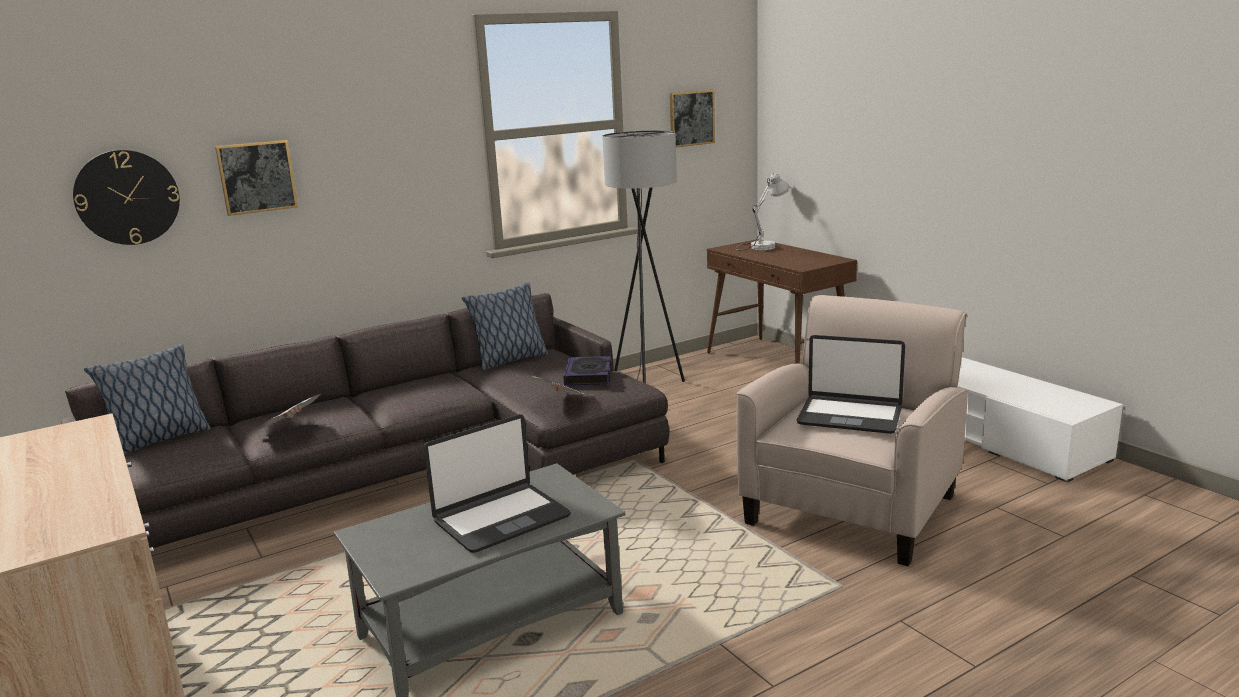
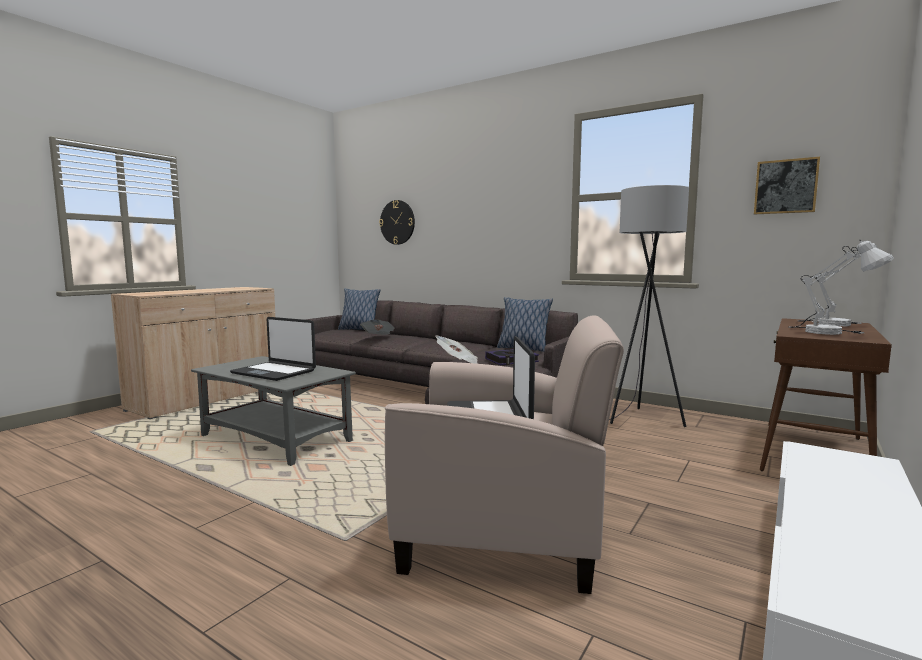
camera: 65 degrees right, 10 degrees down
picture [215,140,298,216] -> none
none -> white table lamp [789,240,893,335]

